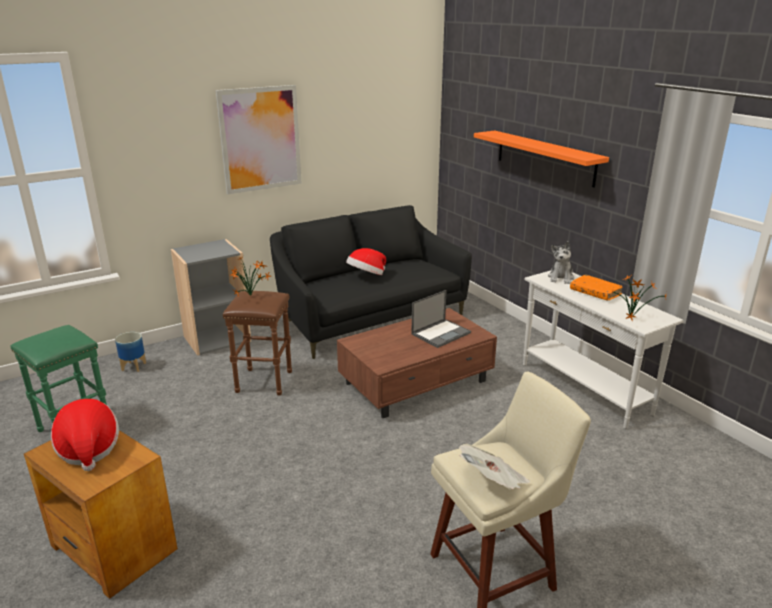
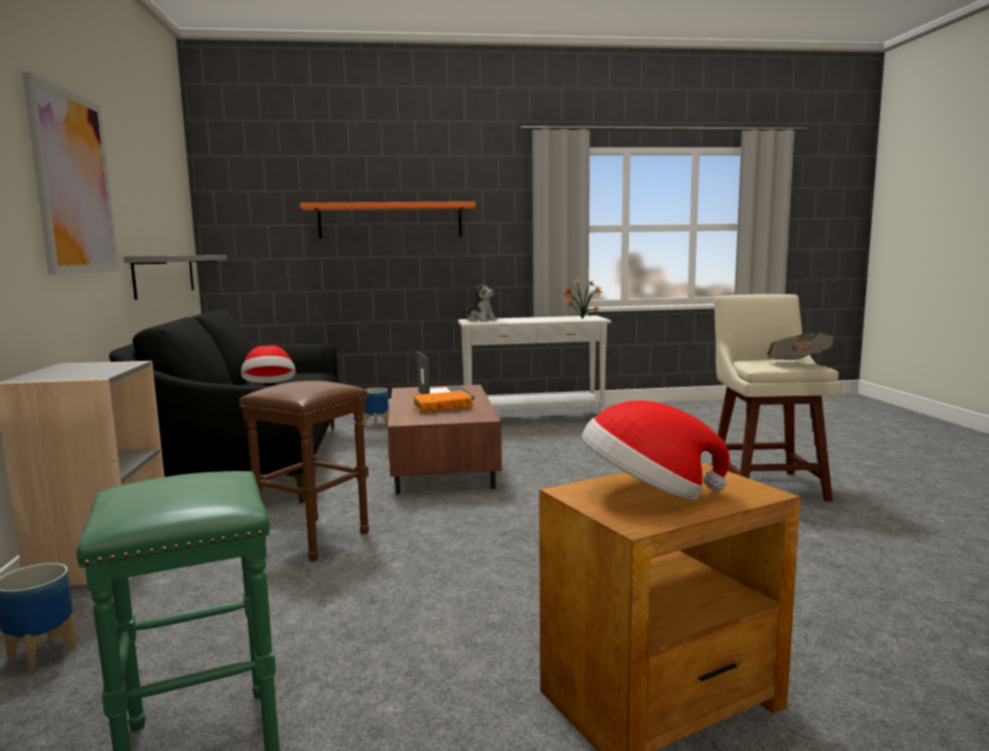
camera: 65 degrees left, 15 degrees down
potted plant [230,258,271,297] -> none
orange book [570,275,623,301] -> orange book moved to [413,391,473,412]
none -> grey shelf [124,255,227,300]
none -> planter [363,388,389,429]

